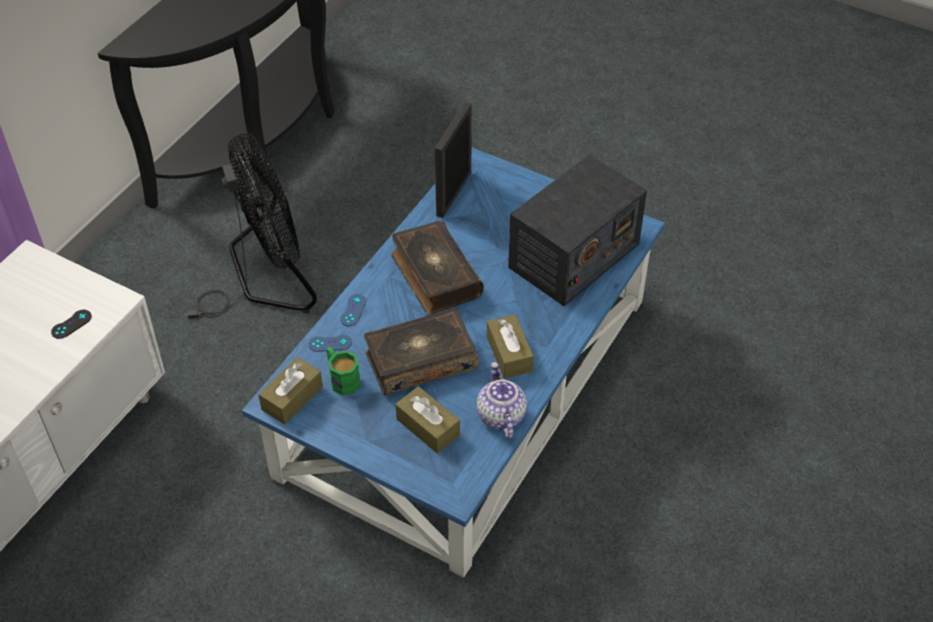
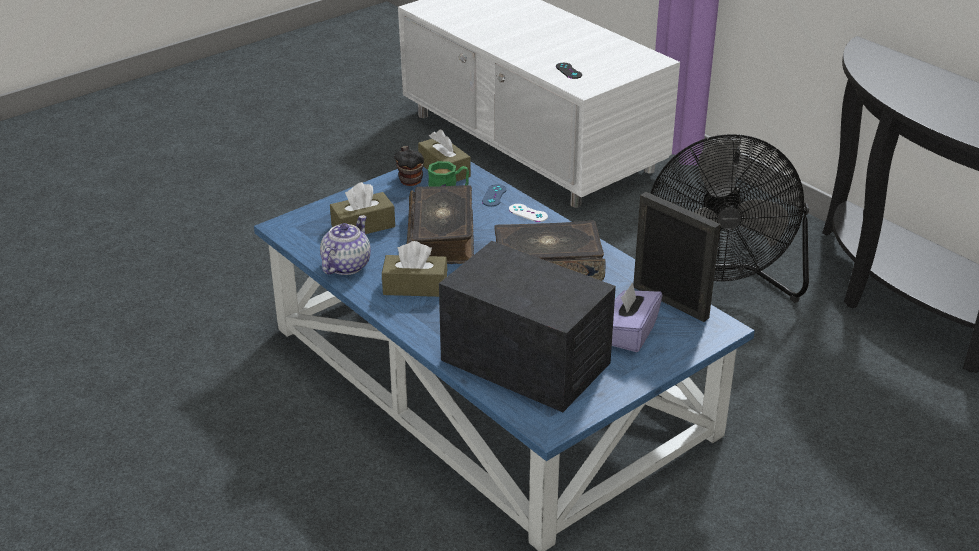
camera: 110 degrees right, 15 degrees down
blue game controller [340,294,366,326] -> white game controller [509,204,548,222]
teapot [477,362,527,439] -> teapot turned 75 degrees counterclockwise [320,215,371,275]
radio [508,154,647,306] -> radio turned 150 degrees clockwise [439,241,616,412]
none -> mug [394,146,424,186]
none -> purple tissue box [612,282,663,352]

